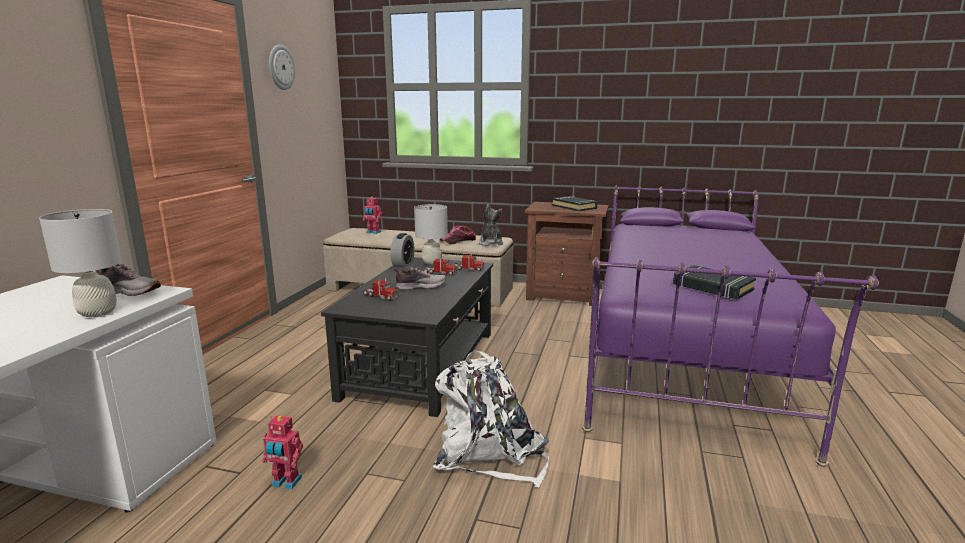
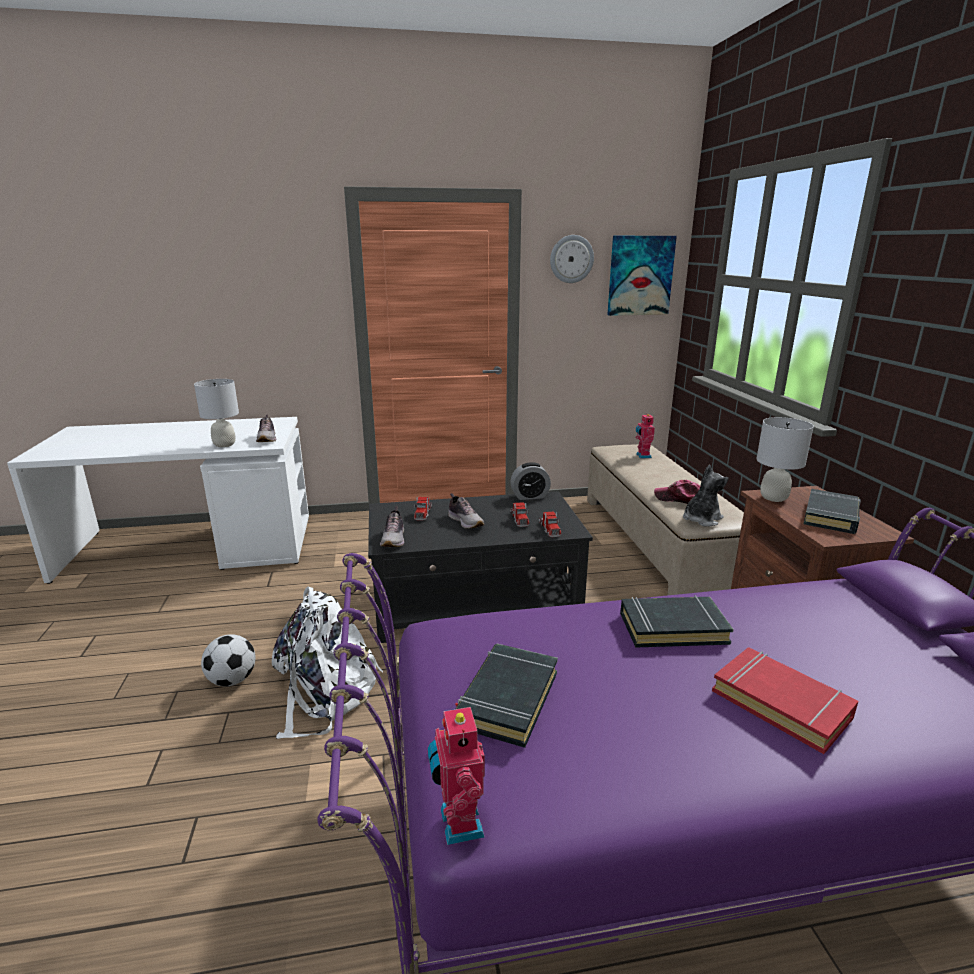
camera: 65 degrees right, 5 degrees up
toy robot [262,415,303,490] -> toy robot moved to [428,703,485,845]
grey table lamp [414,204,448,265] -> grey table lamp moved to [756,417,814,502]
none -> football [201,634,256,686]
none -> shoe [380,506,404,547]
none -> picture [607,236,677,316]
none -> black book [620,595,734,648]
none -> red book [712,647,858,754]

